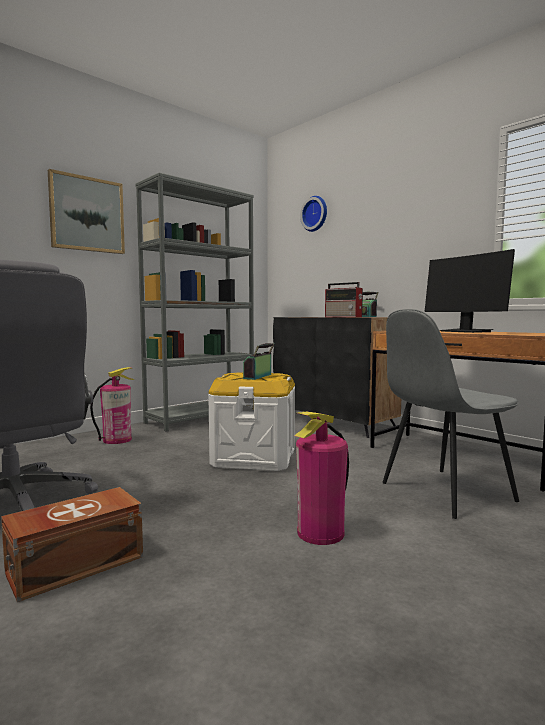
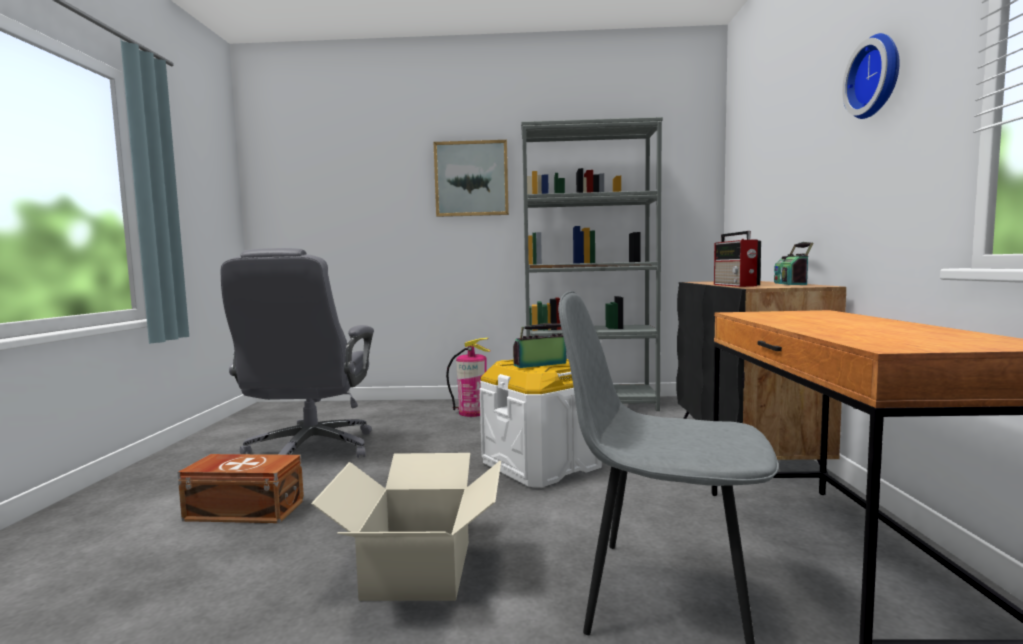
camera: 45 degrees right, 0 degrees up
fire extinguisher [295,412,349,545] -> cardboard box [311,453,501,601]
wall clock [300,196,327,232] -> wall clock moved to [842,33,900,119]
monitor [425,249,515,333] -> none

